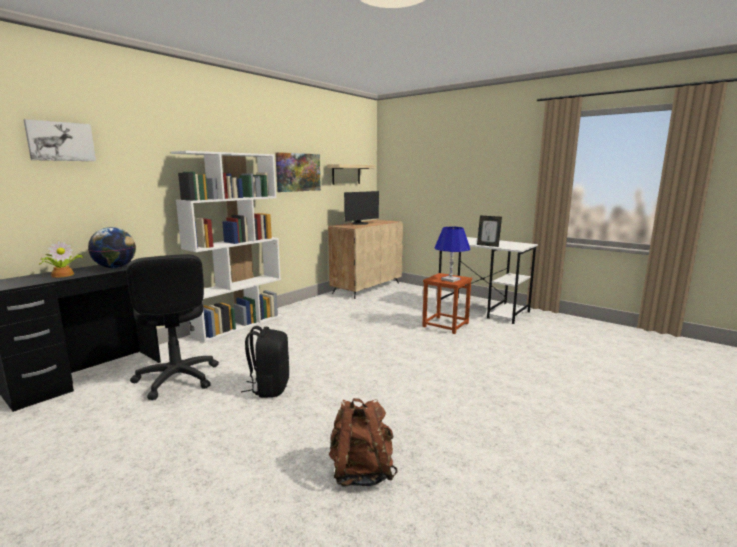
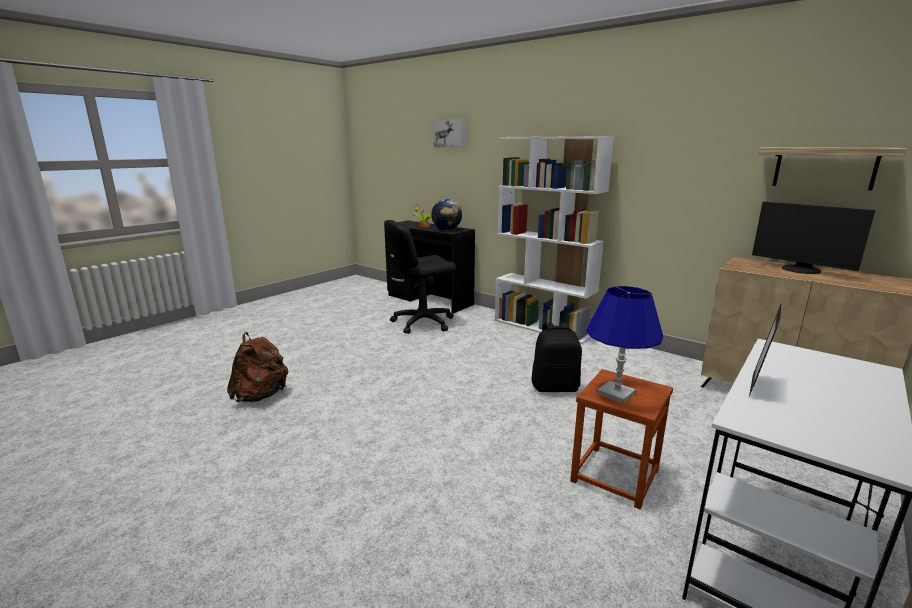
camera: 90 degrees right, 5 degrees up
black backpack [241,326,289,398] -> black backpack moved to [531,323,582,392]
picture [275,152,321,192] -> none

